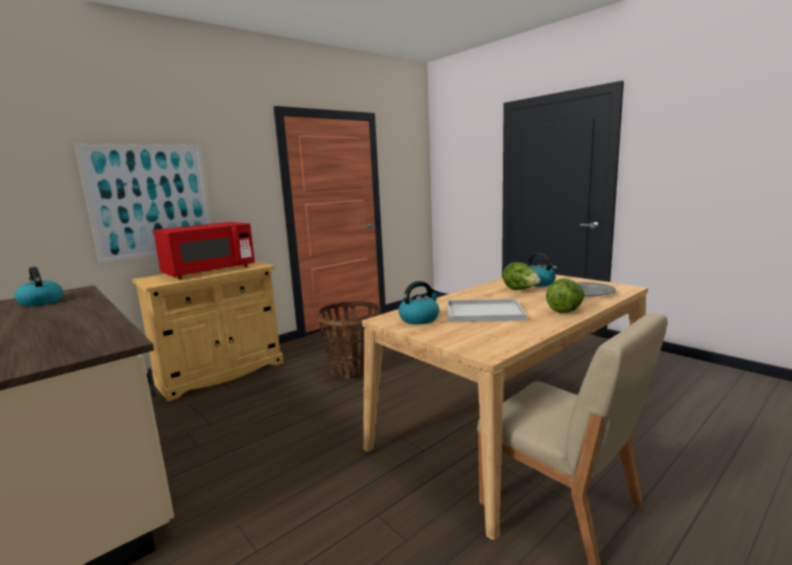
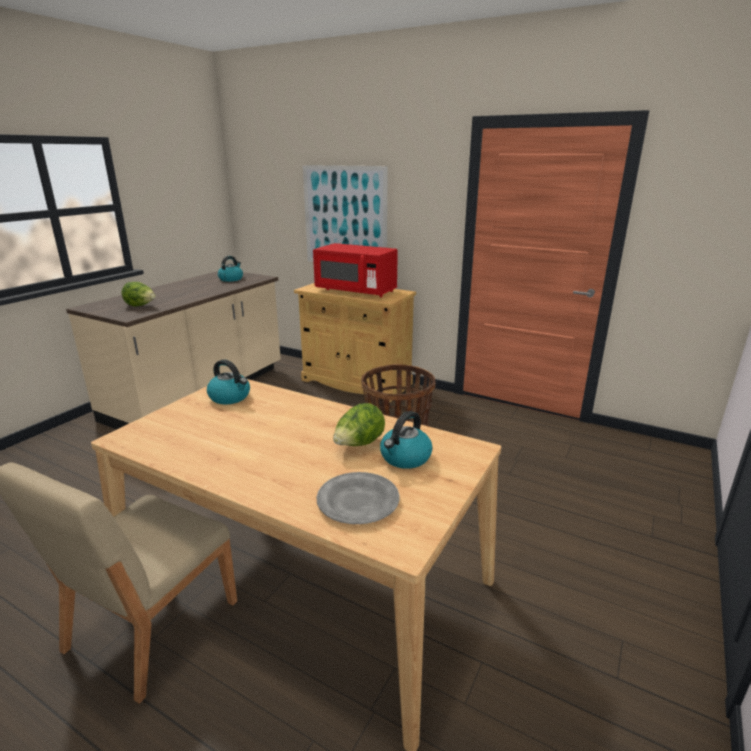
camera: 70 degrees right, 10 degrees up
white tray [447,299,527,322] -> none
lettuce [546,279,585,313] -> lettuce moved to [121,282,156,306]

